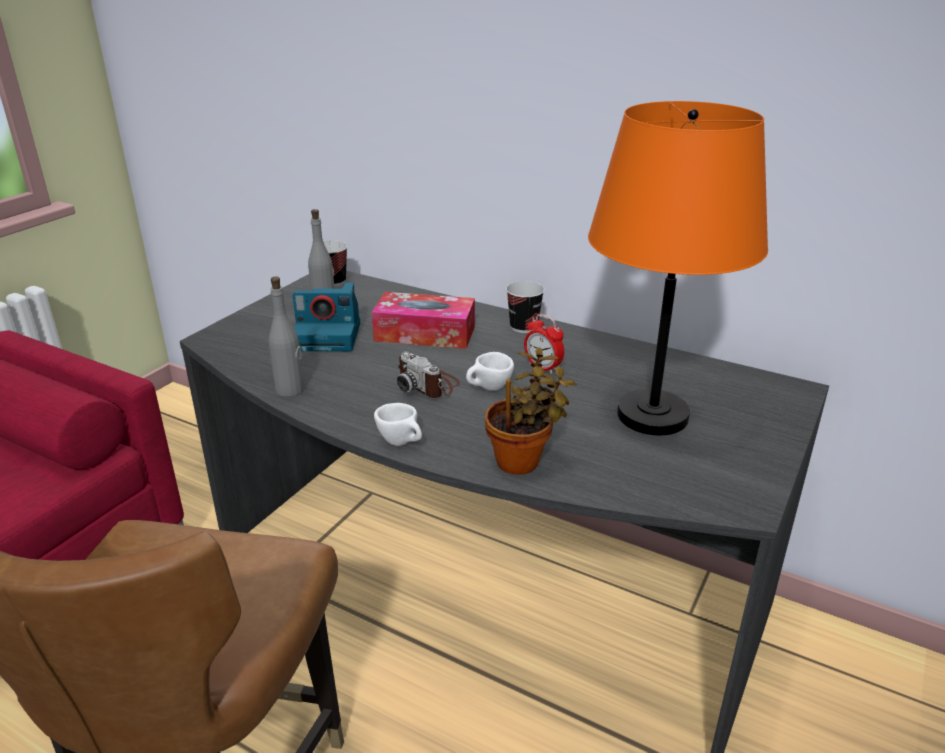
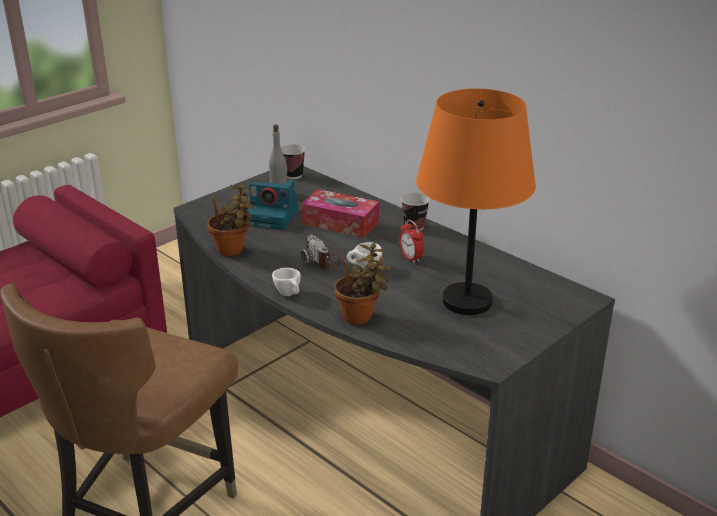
camera: 15 degrees right, 0 degrees up
grey bottle [269,277,304,397] -> potted plant [207,184,254,257]

